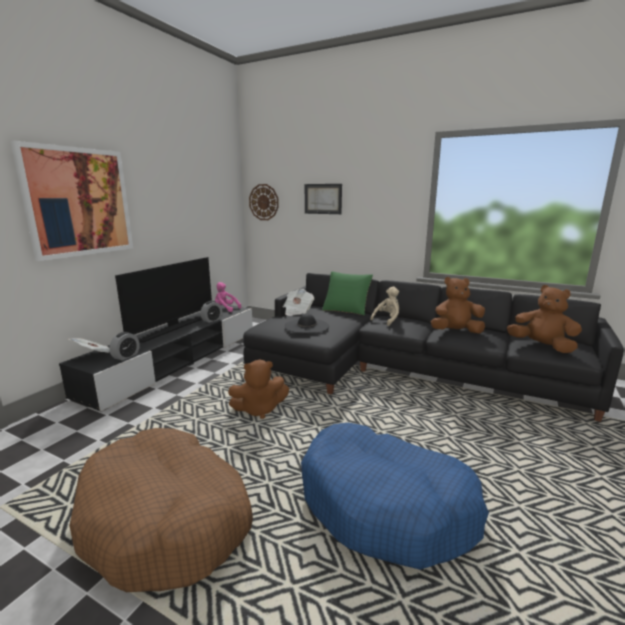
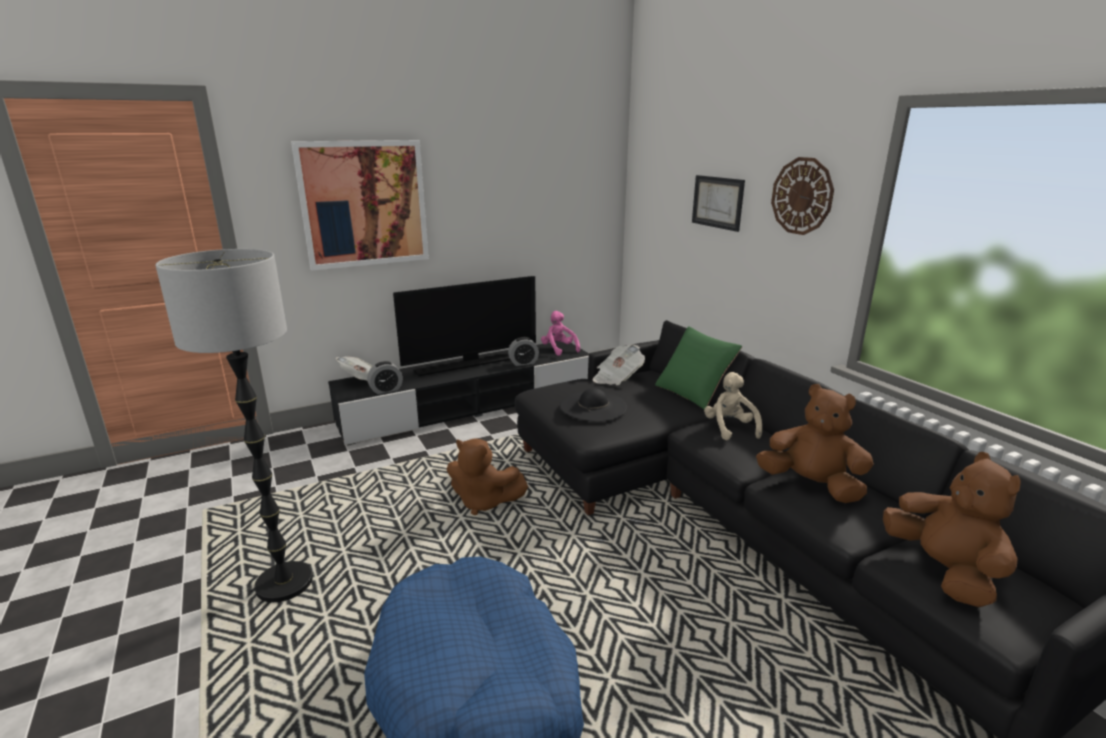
camera: 35 degrees right, 5 degrees up
brown dog bed [69,428,253,592] -> floor lamp [155,249,313,602]
wall clock [249,184,279,220] -> wall clock moved to [771,157,834,235]
beige plush toy [370,287,399,326] -> beige plush toy turned 90 degrees counterclockwise [704,372,762,440]

